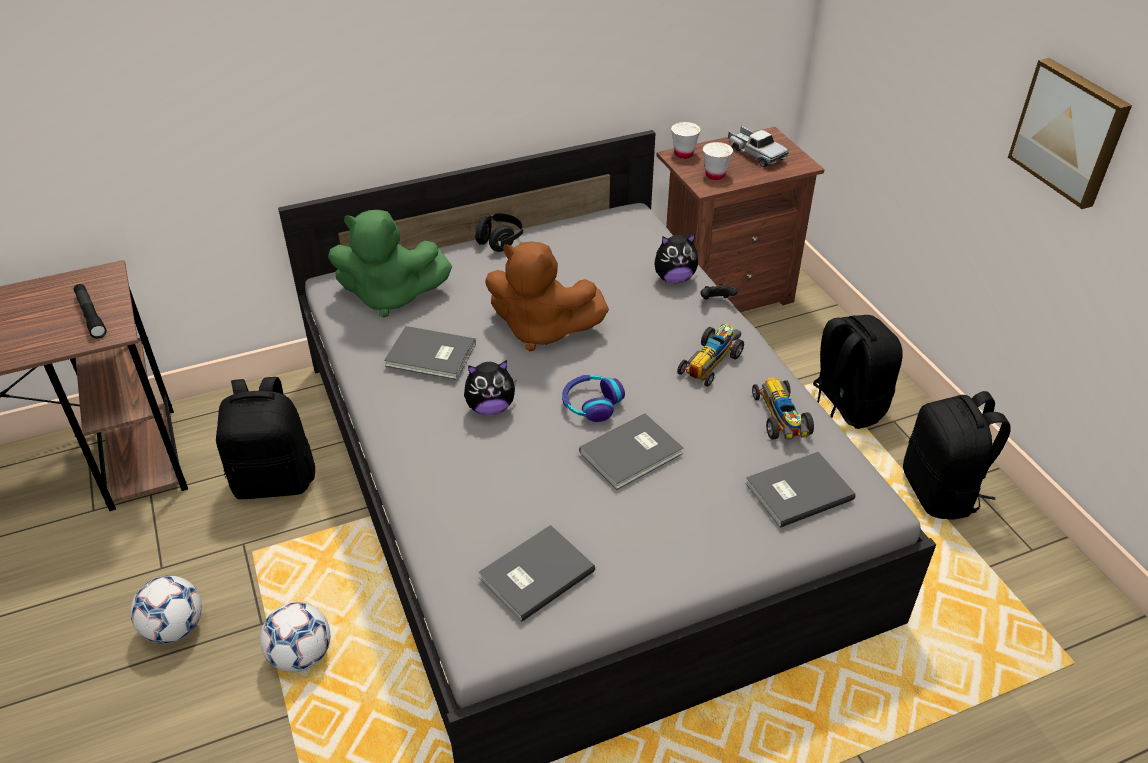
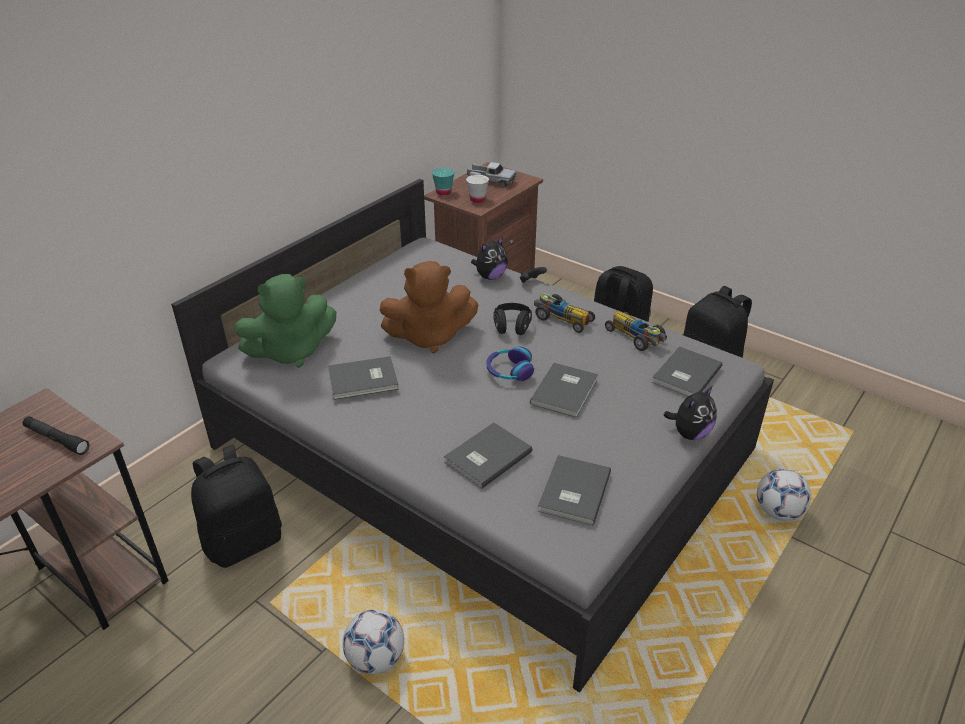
camera: 30 degrees left, 5 degrees down
football [131,575,202,644] -> football moved to [757,469,811,521]
plush toy [464,360,517,415] -> plush toy moved to [664,386,717,440]
black headphones [475,213,523,252] -> black headphones moved to [493,303,532,335]
white cup [671,122,701,159] -> turquoise cup [432,168,455,196]
toy car [677,324,744,387] -> toy car turned 60 degrees counterclockwise [534,294,595,333]
picture [1008,58,1132,209] -> none
none -> grey book [444,423,532,489]

